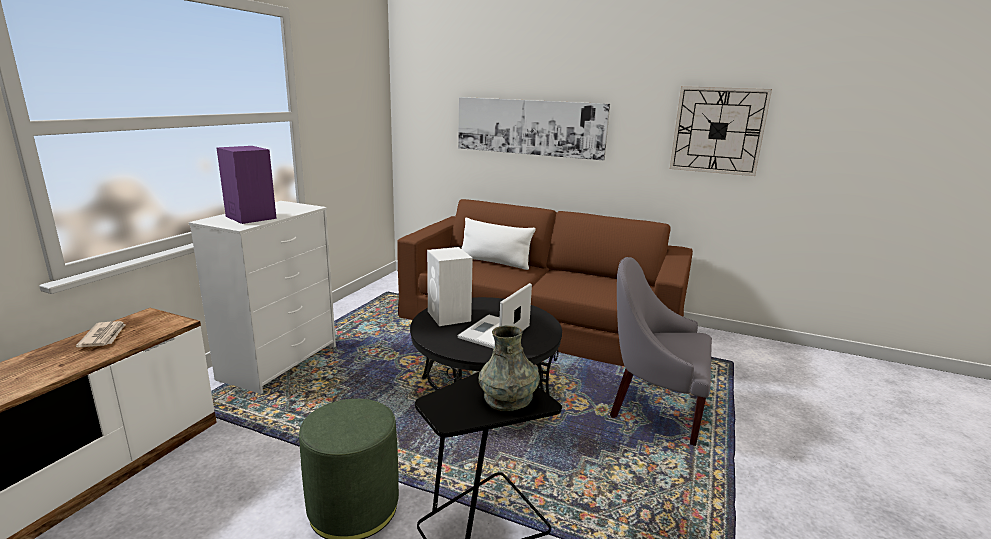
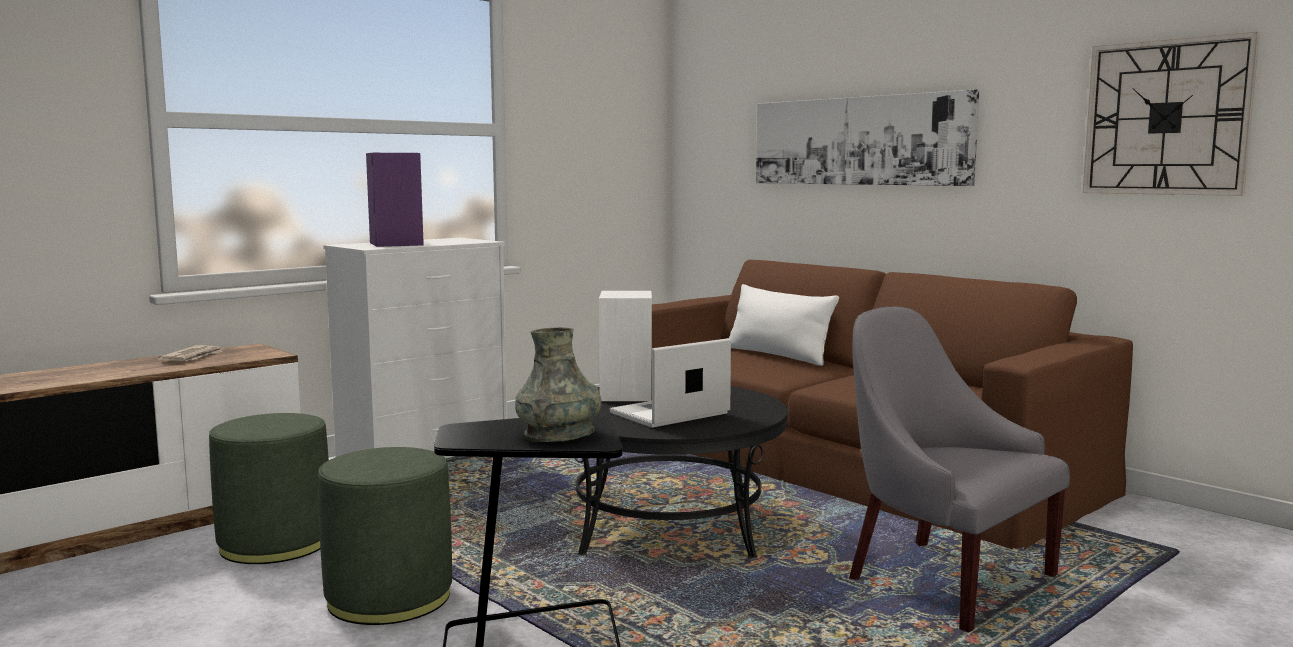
camera: 25 degrees right, 10 degrees down
none -> green ottoman [209,413,329,564]

